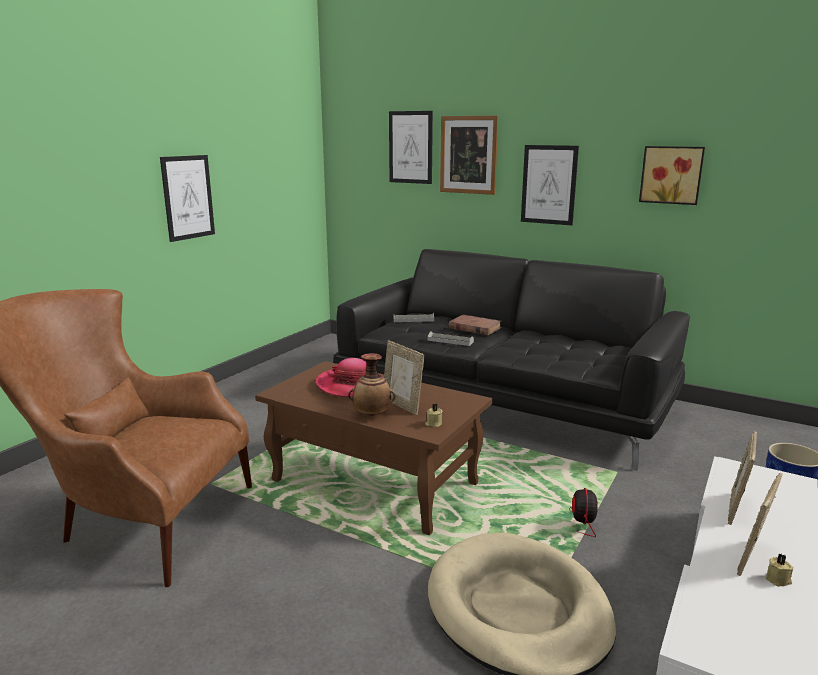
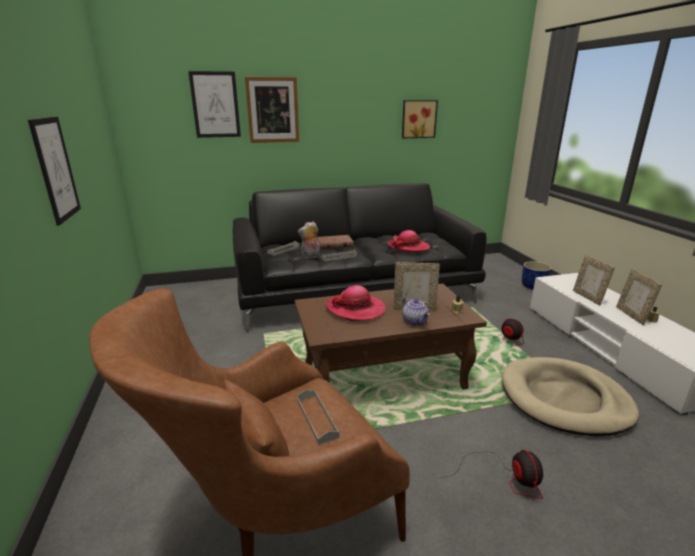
camera: 45 degrees left, 5 degrees up
vase [348,353,396,416] -> teapot [402,297,430,326]
picture [521,145,579,225] -> none
none -> grey tray [297,390,339,444]
none -> plush toy [298,222,320,258]
none -> hat [388,230,430,252]
none -> fan [440,450,543,499]

